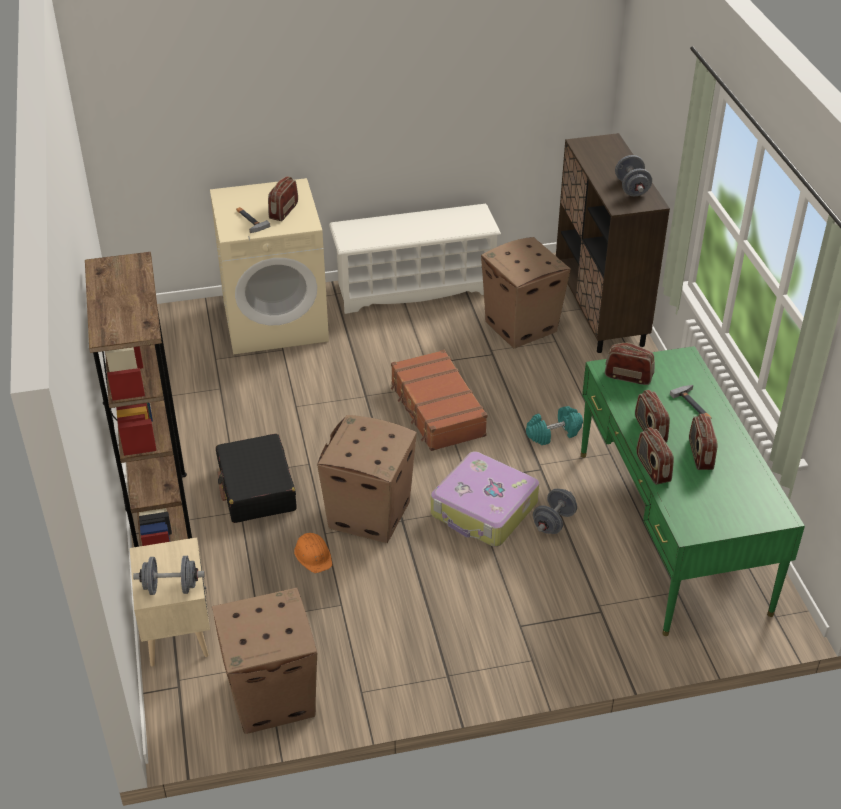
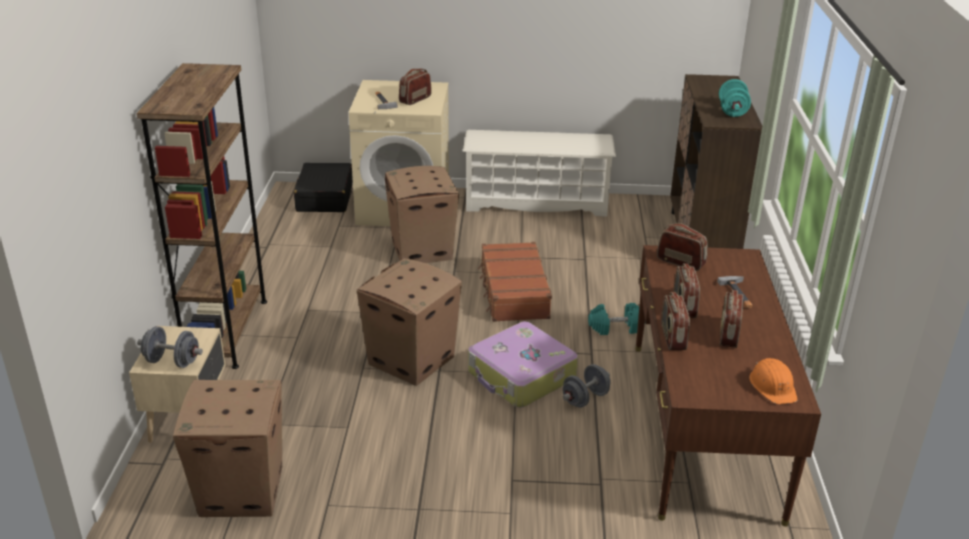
camera: 15 degrees right, 10 degrees down
black suitcase [216,434,297,523] -> black suitcase moved to [294,163,353,212]
orange hard hat [294,533,332,573] -> orange hard hat moved to [749,358,798,404]
cardboard box [481,237,571,348] -> cardboard box moved to [385,166,459,263]
green desk [581,346,805,636] -> brown desk [636,245,821,527]
grey dumbbell [615,155,652,196] -> turquoise dumbbell [719,79,751,117]

